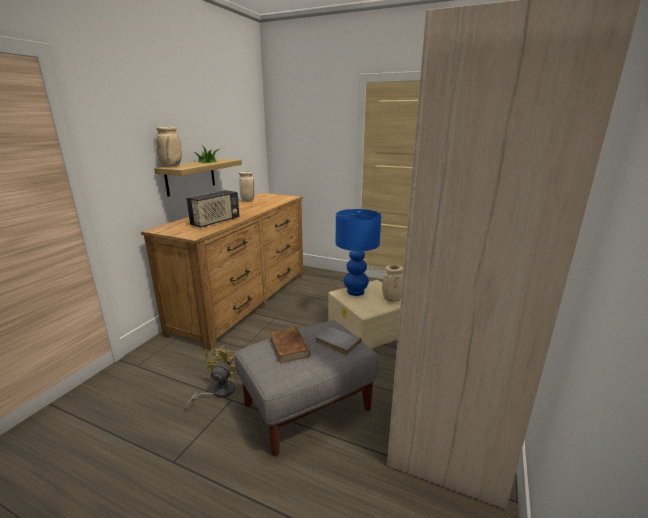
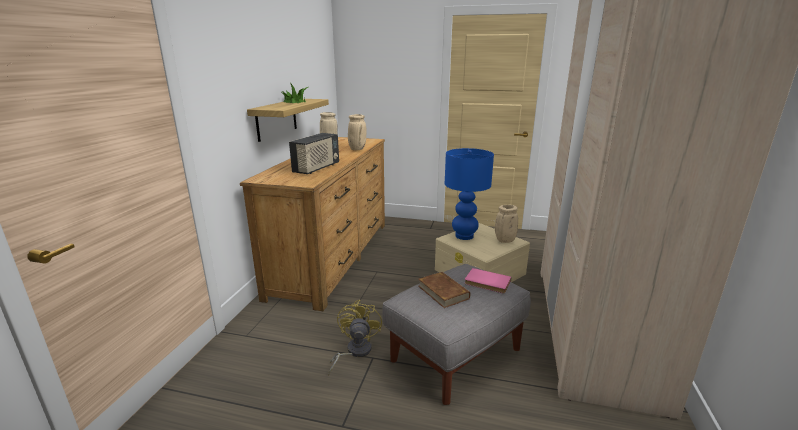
camera: 10 degrees left, 0 degrees up
beige vase [156,127,182,167] -> beige vase moved to [348,114,366,150]
grey book [315,326,361,355] -> pink book [465,268,512,293]

